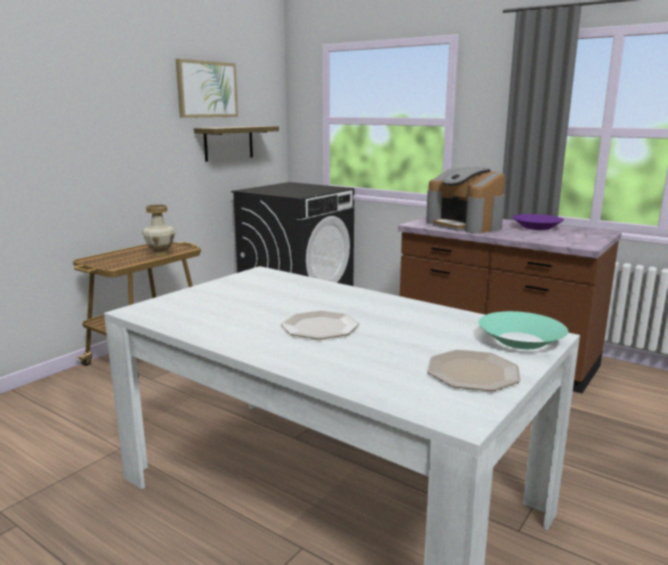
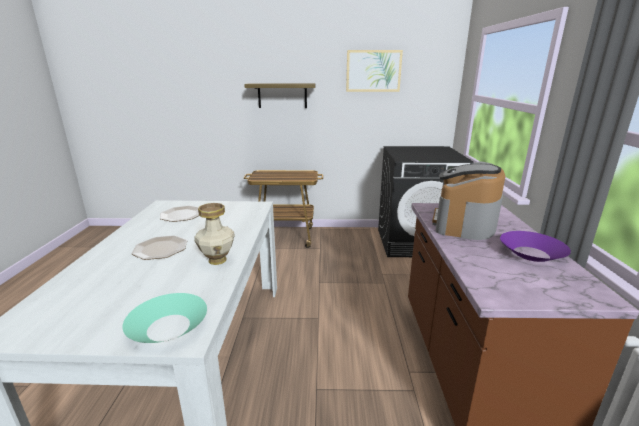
camera: 55 degrees right, 5 degrees up
vase [142,204,175,256] -> vase moved to [194,203,235,265]
shelf [194,126,279,162] -> shelf moved to [244,83,316,108]
plate [427,350,521,391] -> plate moved to [160,206,199,222]

